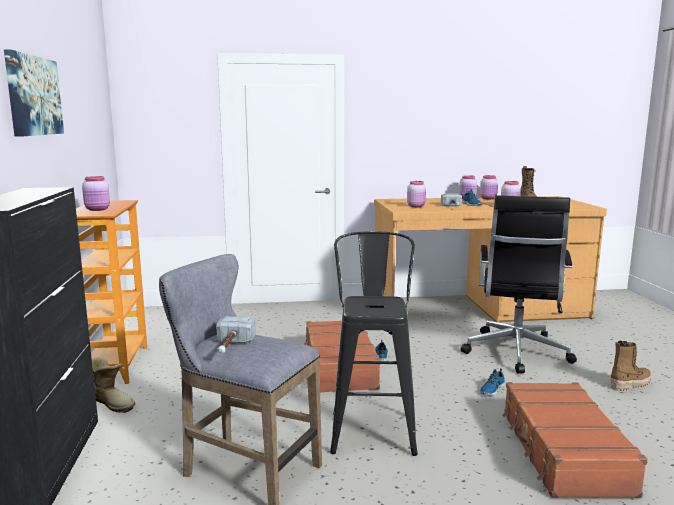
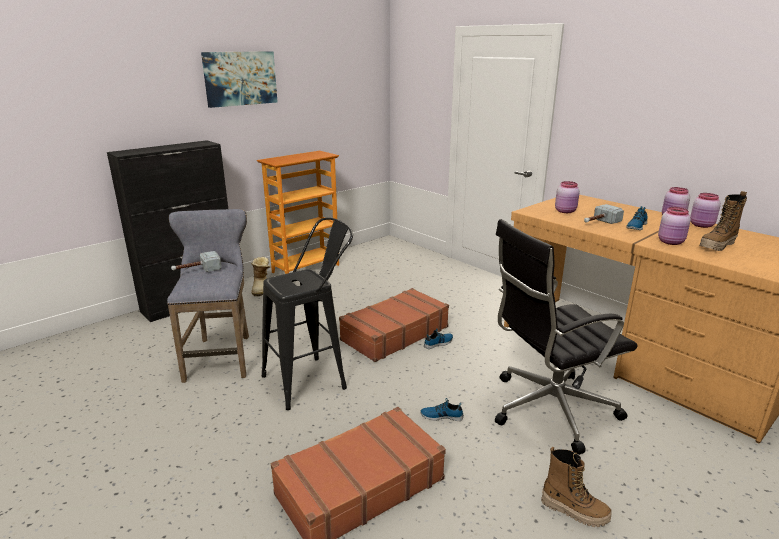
camera: 55 degrees right, 10 degrees up
pink jar [82,176,110,211] -> none

